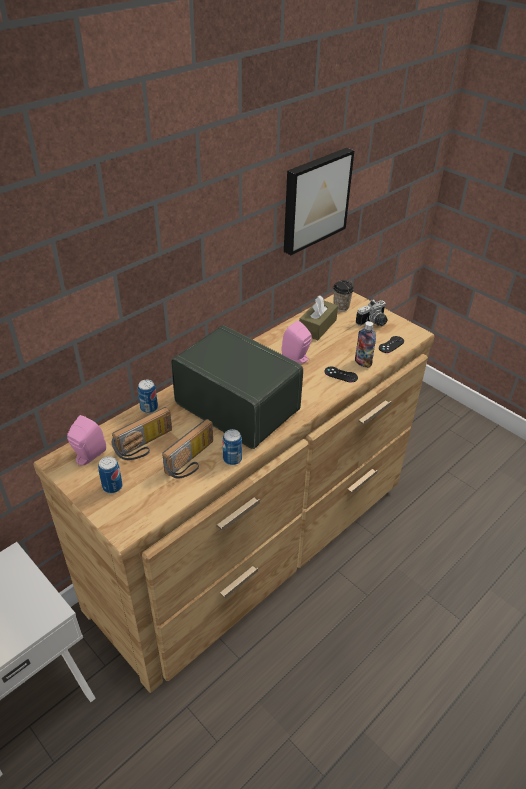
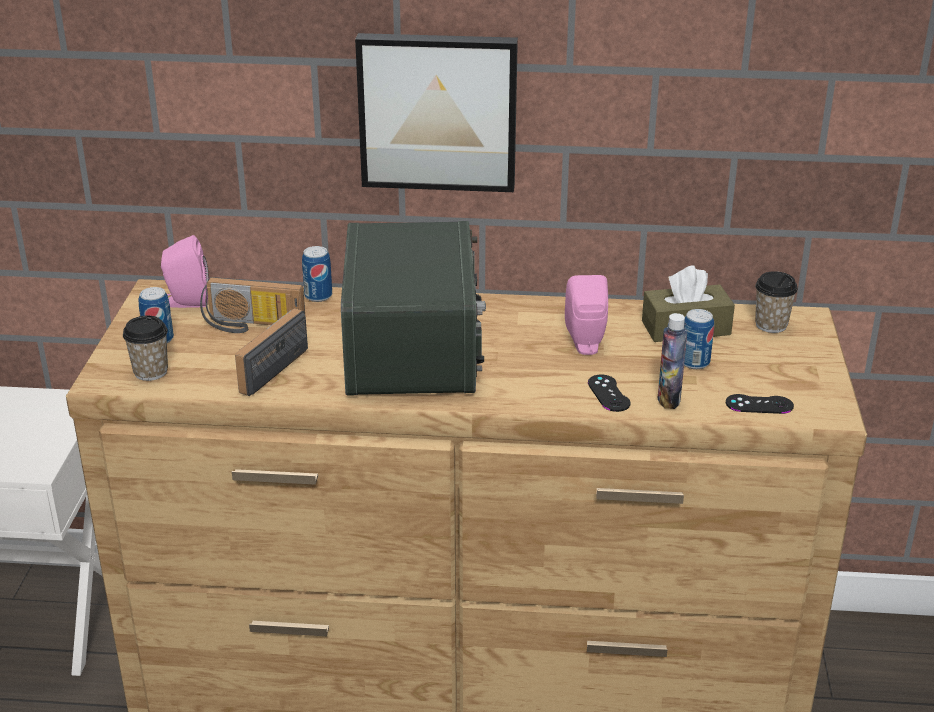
camera: 50 degrees right, 10 degrees down
radio [162,419,213,478] -> radio turned 120 degrees clockwise [235,308,308,396]
can [223,429,242,465] -> can moved to [684,309,714,369]
picture [284,148,354,255] -> picture moved to [355,33,518,192]
camera [356,299,387,326] -> none
none -> cup [123,316,168,381]

